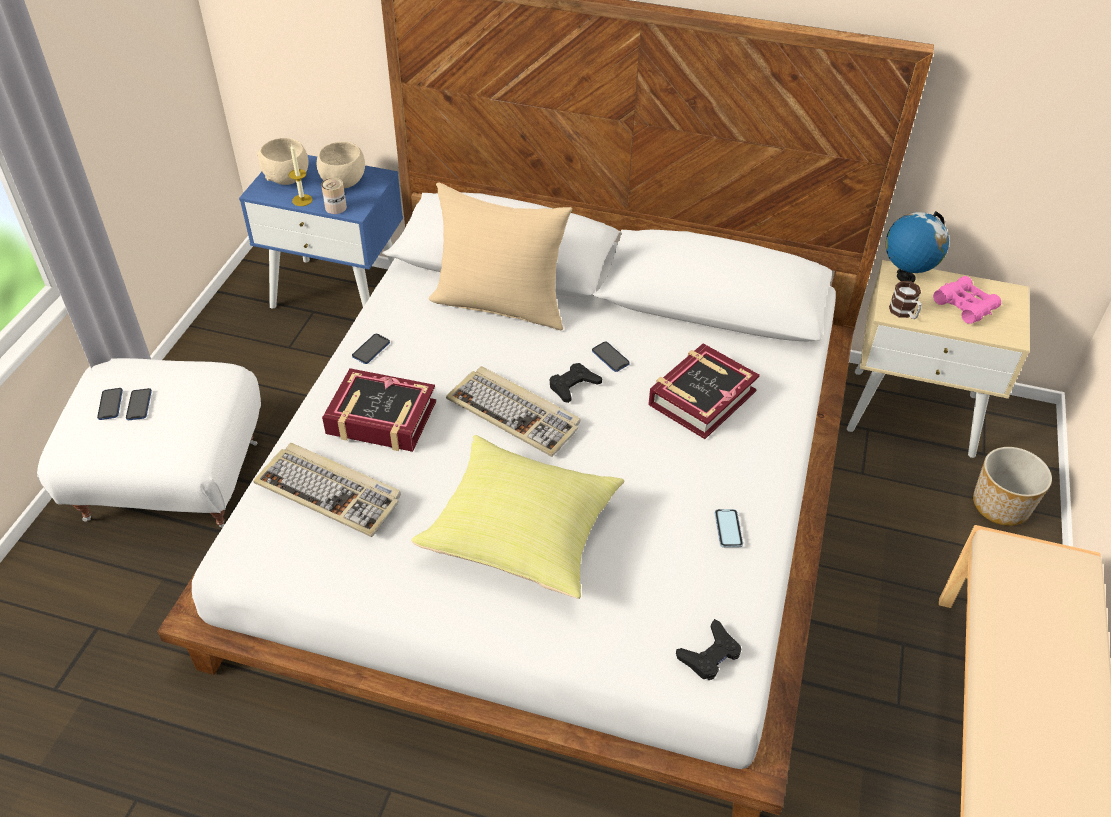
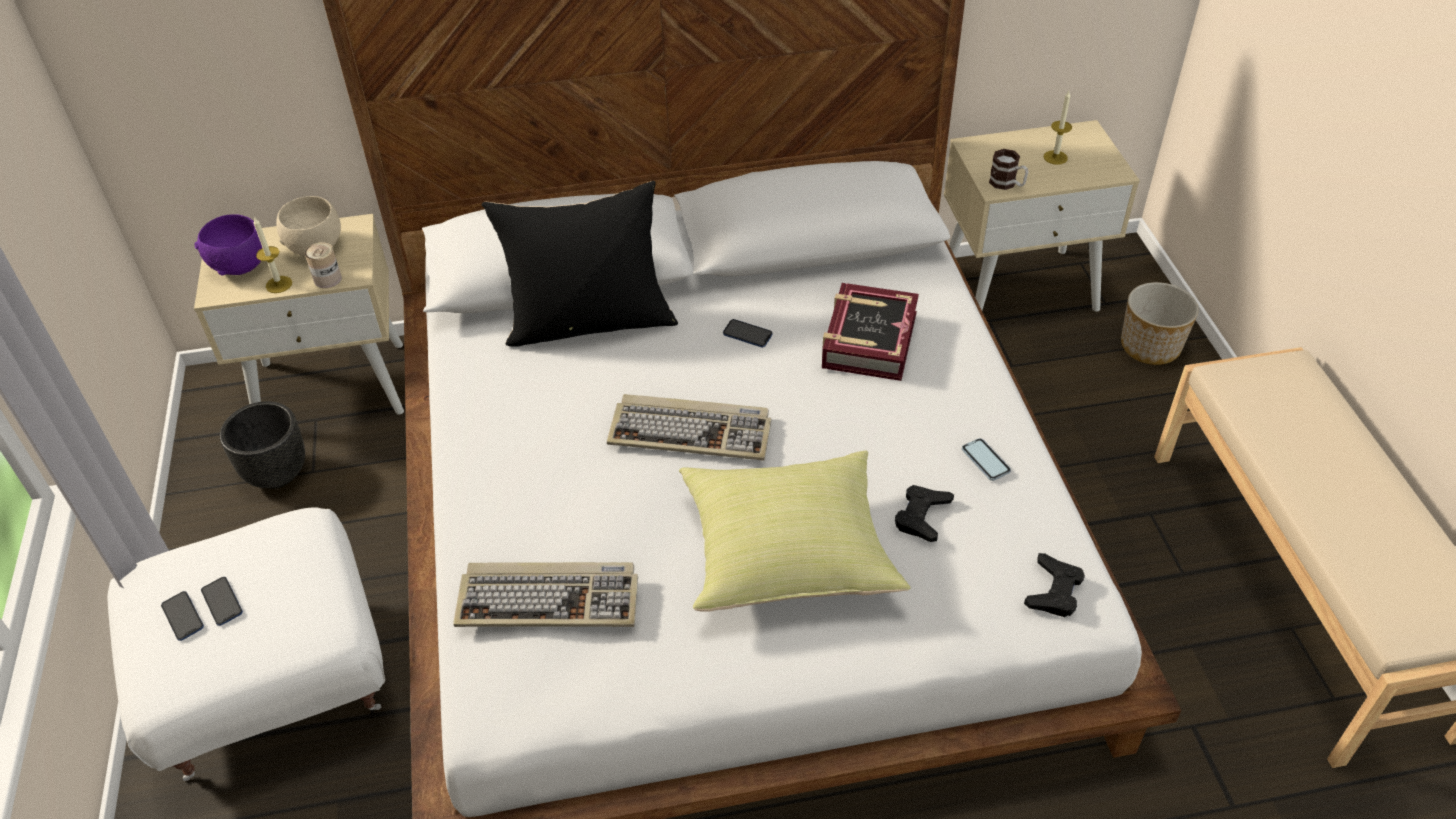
camera: 25 degrees left, 0 degrees up
blue nightstand [239,155,403,309] -> beige nightstand [194,214,404,414]
beige bowl [257,138,309,185] -> purple bowl [195,214,262,275]
book [322,368,436,452] -> none
phone [352,334,390,364] -> none
beige pillow [429,183,572,330] -> black pillow [482,181,678,346]
black game controller [549,363,602,403] -> black game controller moved to [895,485,954,542]
globe [886,211,949,283] -> none
pink binoculars [933,276,1001,324] -> candle [1044,91,1072,165]
none -> black planter [220,401,305,489]

